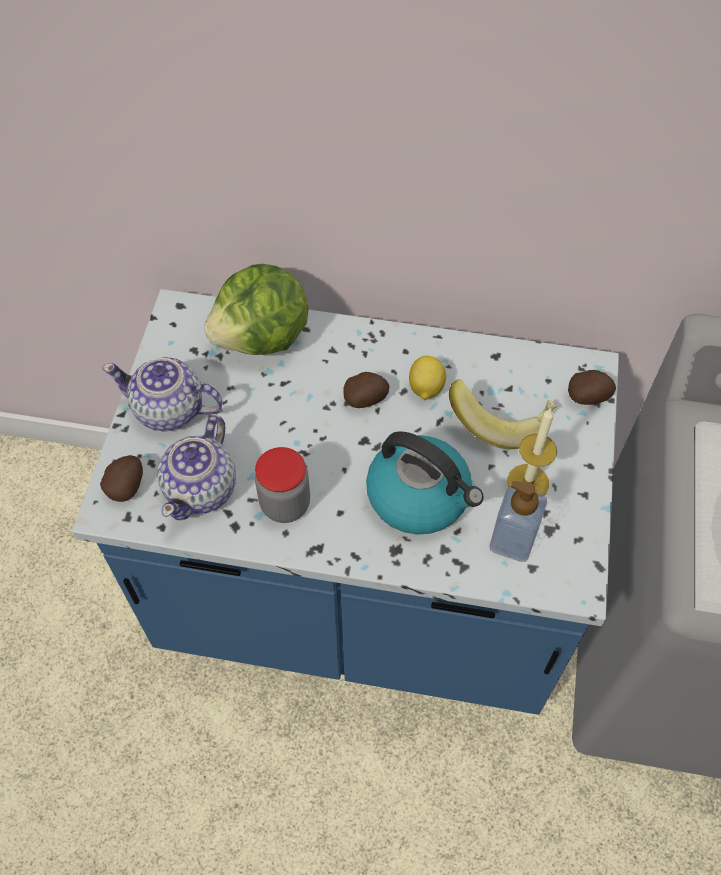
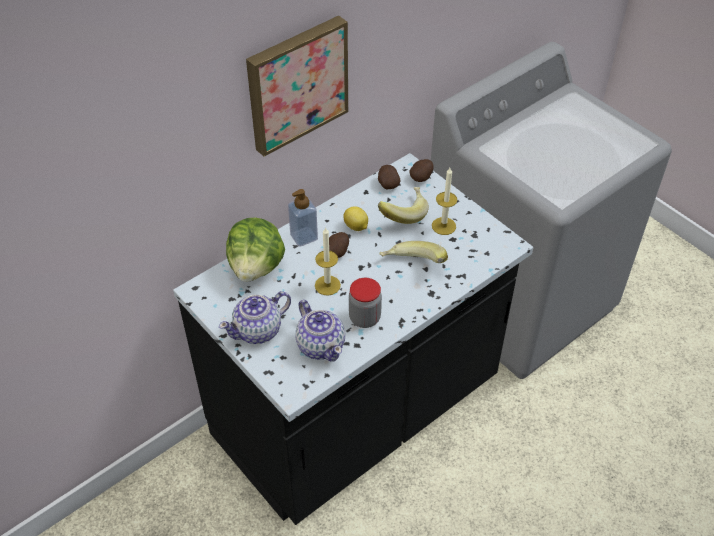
camera: 50 degrees left, 10 degrees down
blue counter [72,289,619,715] -> black counter [173,153,533,525]
potato [100,455,143,502] -> potato moved to [378,165,401,189]
kettle [366,431,483,535] -> banana [380,241,448,263]
soap dispenser [490,481,547,562] -> soap dispenser moved to [288,189,318,246]
none -> picture [246,15,348,157]
none -> candle [315,227,341,296]

